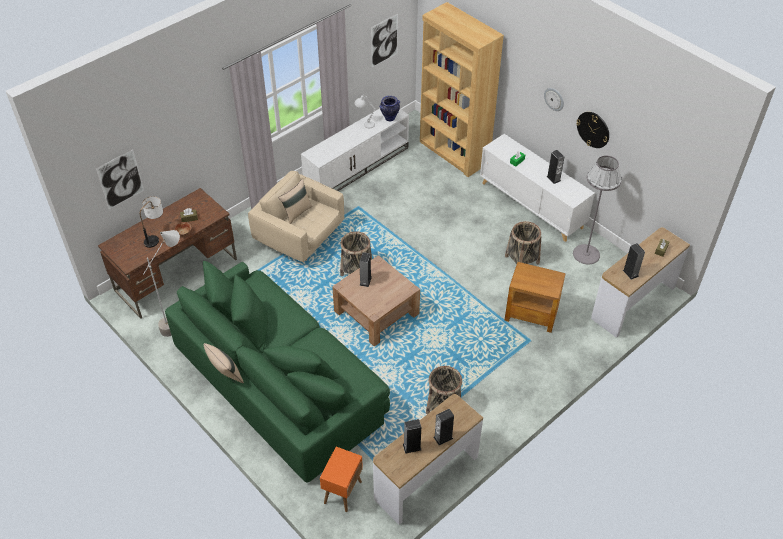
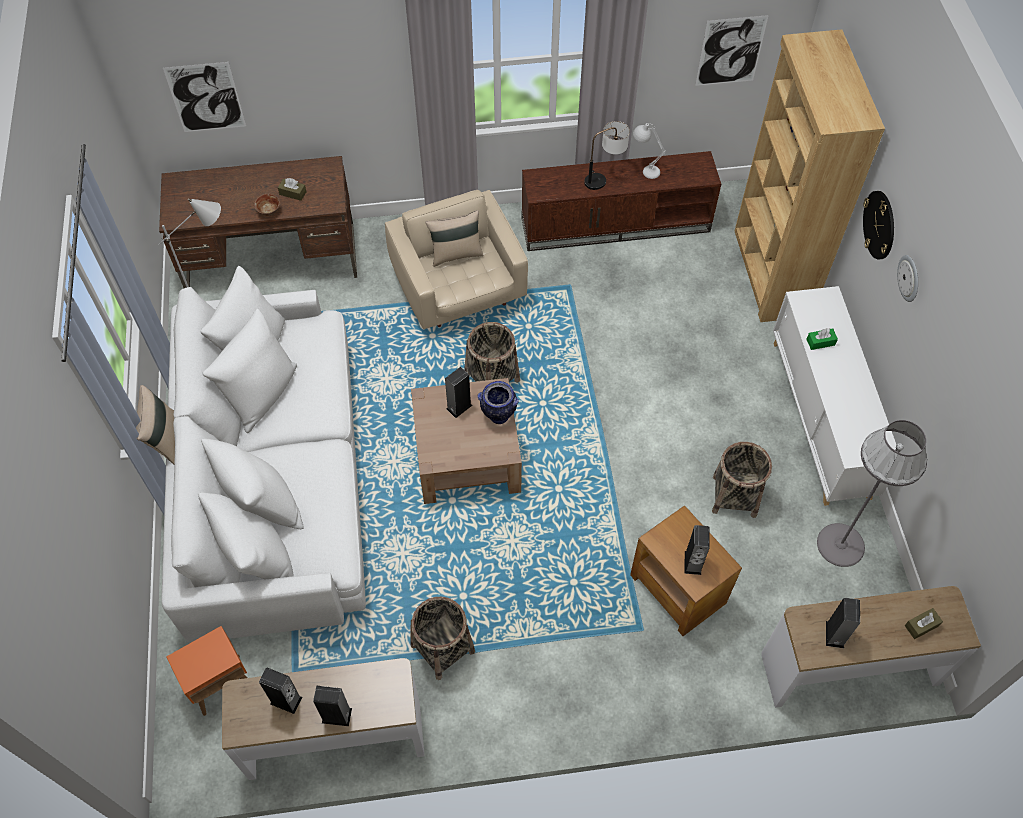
camera: 35 degrees right, 10 degrees up
table lamp [140,196,163,248] -> table lamp moved to [584,121,630,190]
green sofa [165,261,390,482] -> white sofa [162,266,366,643]
white tv stand [301,109,409,191] -> brown tv stand [522,151,721,251]
vase [379,96,400,121] -> vase moved to [478,381,519,424]
speaker [546,150,564,184] -> speaker moved to [684,525,710,575]
wall clock [576,112,609,148] -> wall clock moved to [863,191,894,260]

